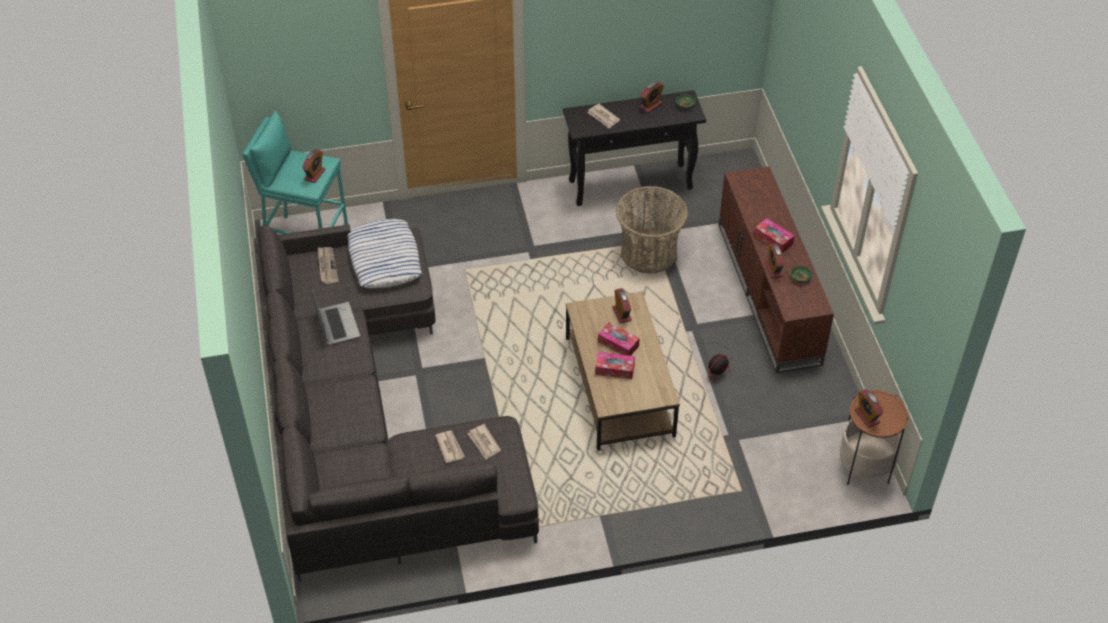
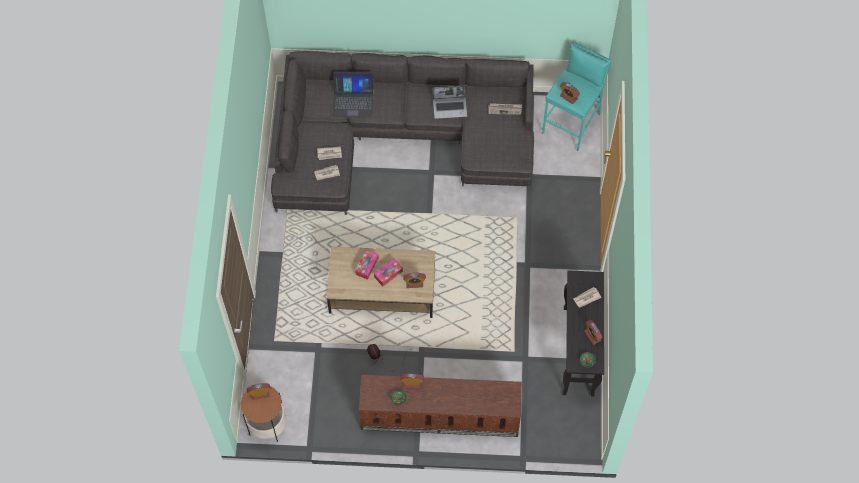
camera: 105 degrees right, 15 degrees up
pillow [347,219,422,288] -> none
basket [616,186,688,273] -> none
tissue box [754,218,794,253] -> none
none -> laptop [333,72,374,117]

